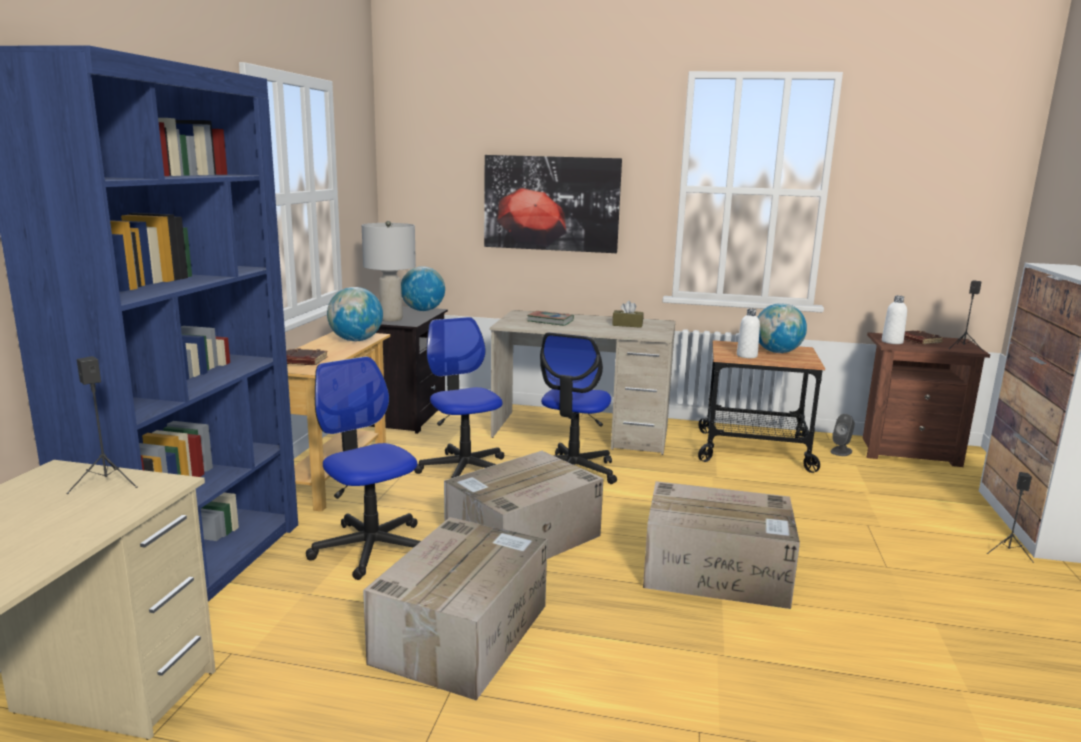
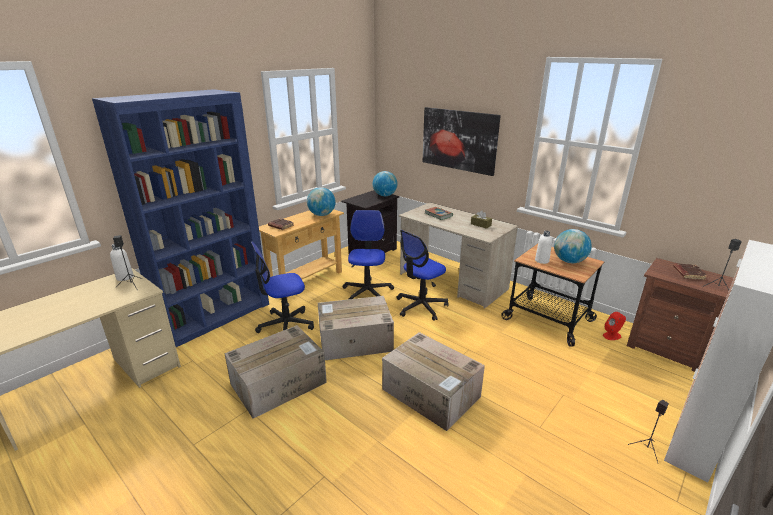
camera: 30 degrees right, 10 degrees up
office chair [306,356,421,580] -> office chair turned 105 degrees counterclockwise [251,242,314,333]
grey table lamp [362,221,416,321] -> none
grey speaker [830,414,855,456] -> red speaker [603,312,626,340]
white bottle [882,295,907,344] -> white bottle moved to [110,244,134,281]

